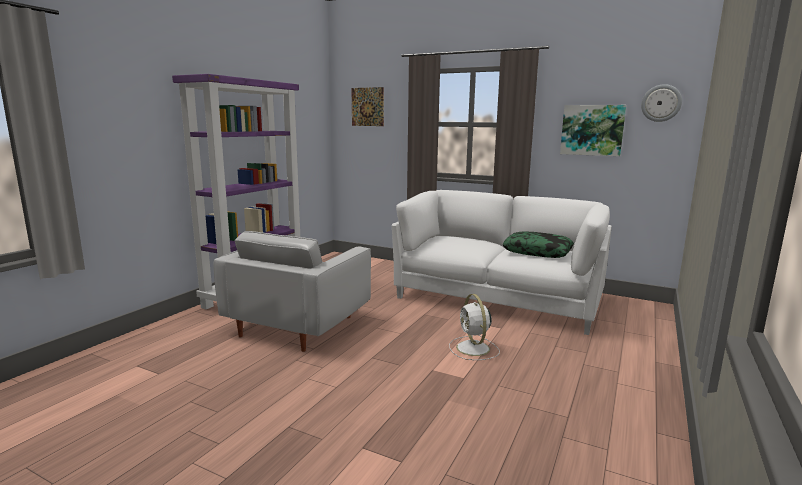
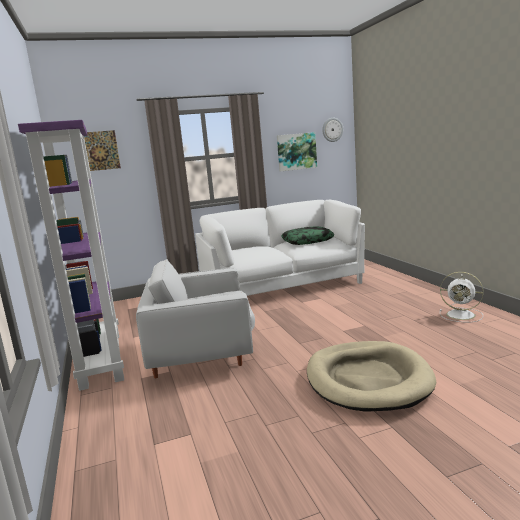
camera: 45 degrees left, 0 degrees up
white armchair [214,231,371,352] -> white armchair turned 105 degrees clockwise [136,259,255,379]
white fan [449,294,500,360] -> white fan moved to [440,272,484,322]
none -> beige dog bed [307,341,436,412]

